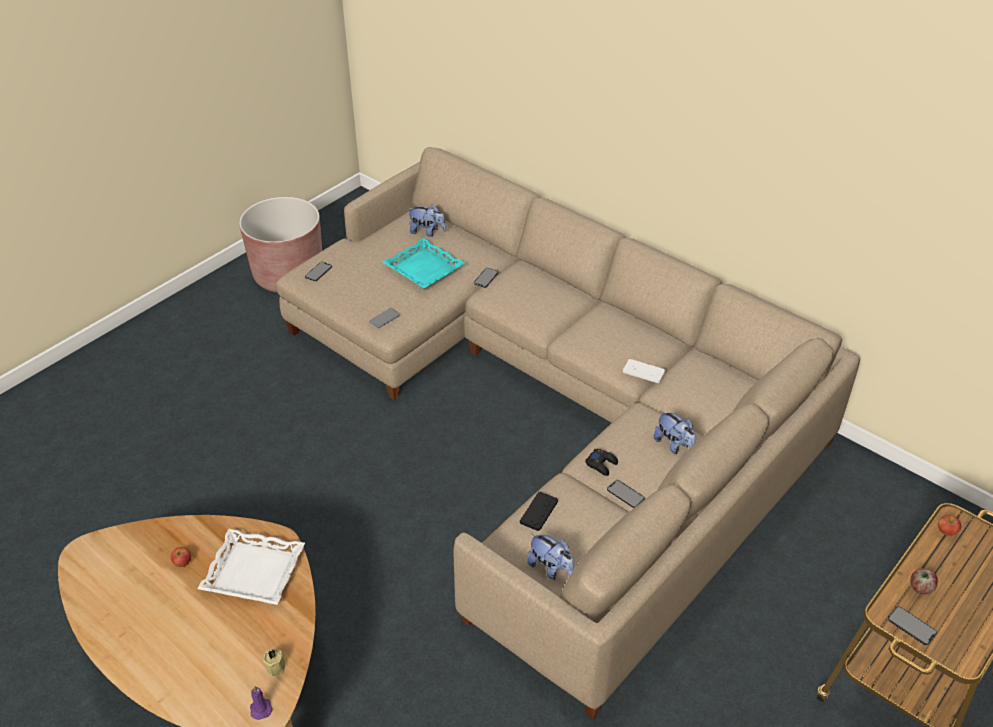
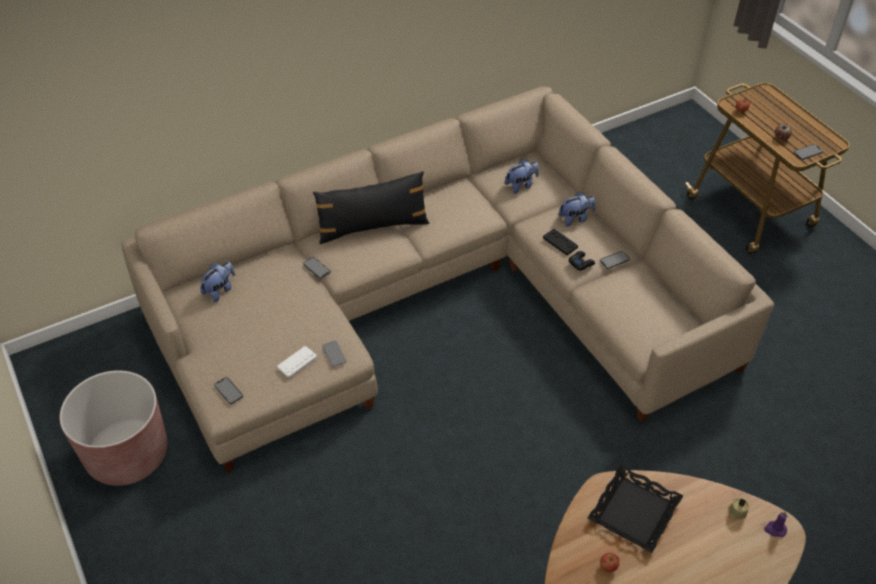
camera: 70 degrees left, 5 degrees up
white tray [197,529,305,605] -> black tray [587,463,683,553]
turquoise tray [383,238,465,289] -> none
black game controller [520,492,558,531] -> black game controller moved to [543,229,578,255]
plush toy [527,533,575,580] -> plush toy moved to [505,159,539,194]
white game controller [623,359,665,383] -> white game controller moved to [277,346,317,378]
none -> black pillow [313,171,429,244]

